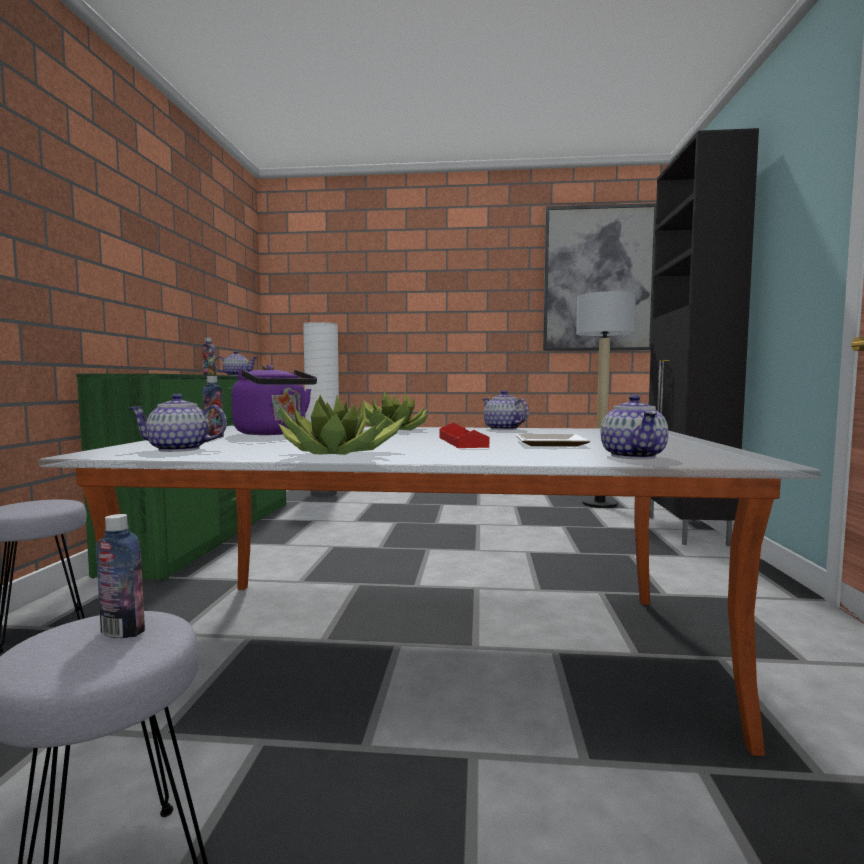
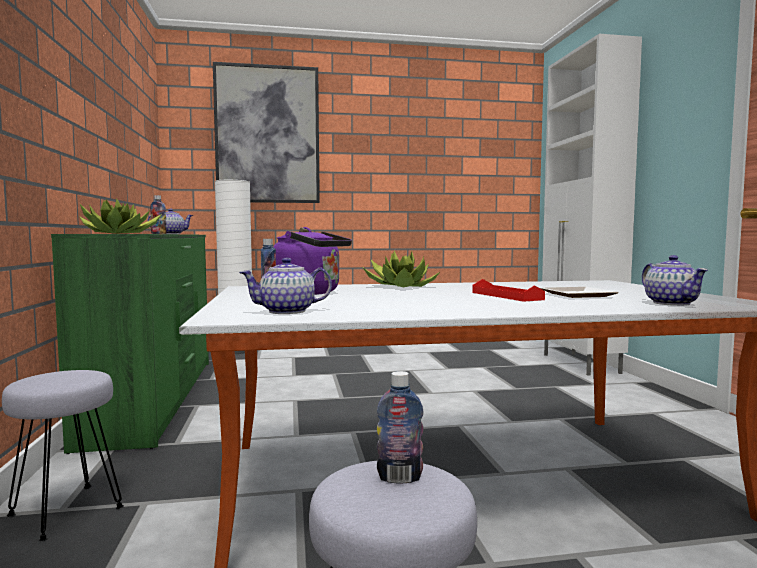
camera: 15 degrees left, 0 degrees up
potted plant [278,395,406,455] -> potted plant moved to [79,199,162,234]
teapot [482,390,529,430] -> none
picture [543,203,656,351] -> picture moved to [213,62,320,203]
floor lamp [576,291,636,508] -> none
black cabinet [649,128,759,546] -> white cabinet [542,34,642,376]

